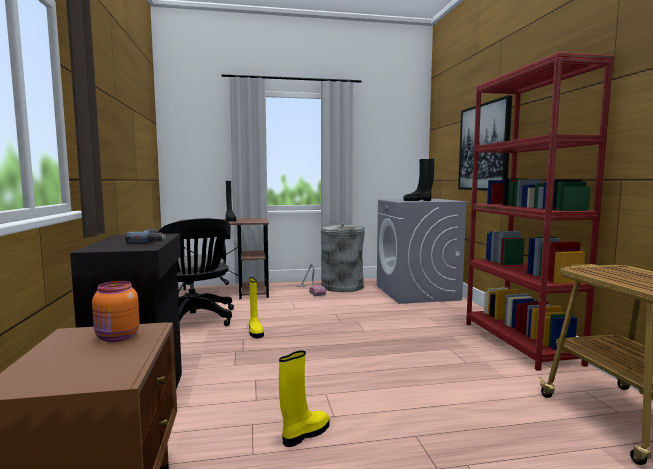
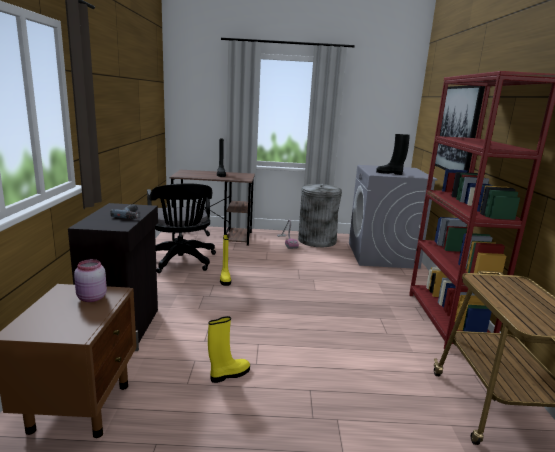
camera: 10 degrees right, 10 degrees up
orange jar [92,281,140,342] -> pink jar [74,259,107,302]

